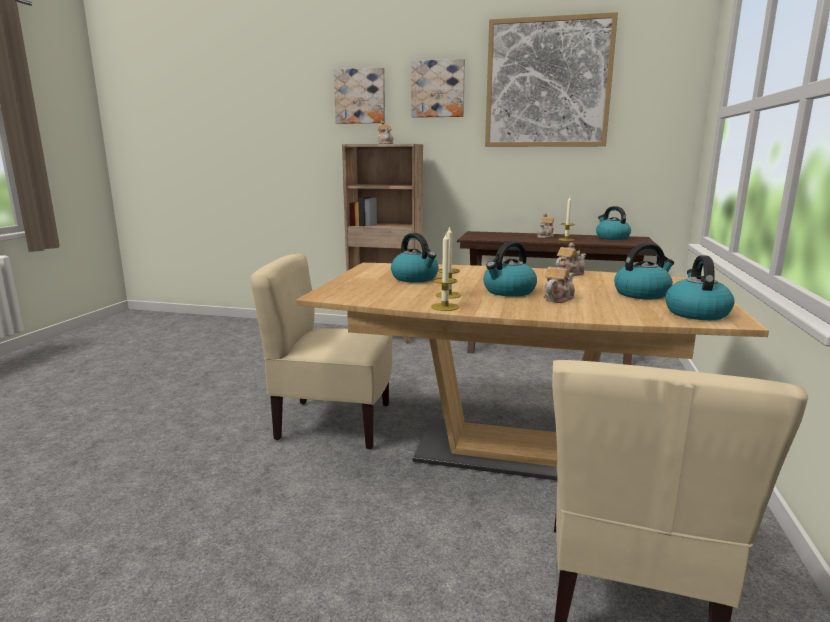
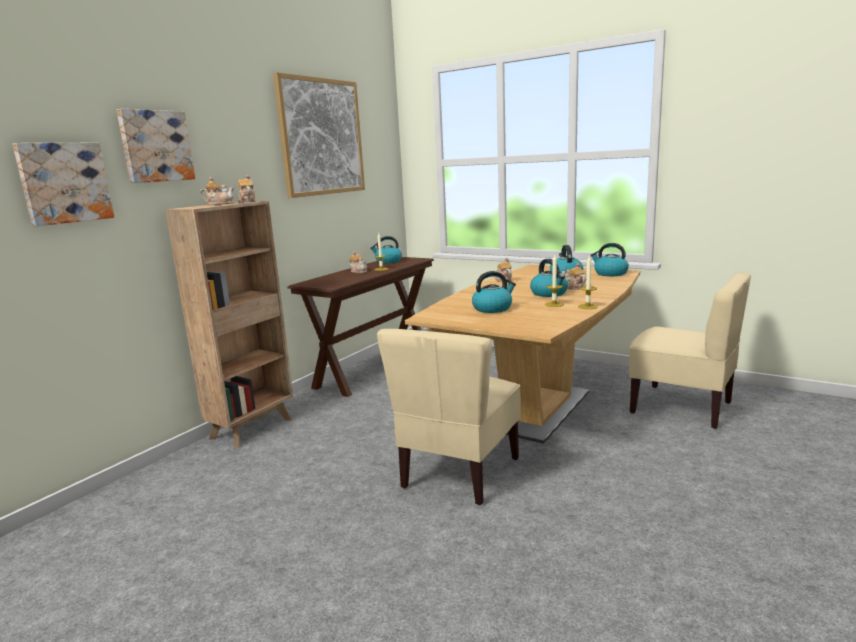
camera: 70 degrees left, 0 degrees up
picture [411,59,465,118] -> picture moved to [13,143,114,226]
none -> teapot [238,174,256,203]

